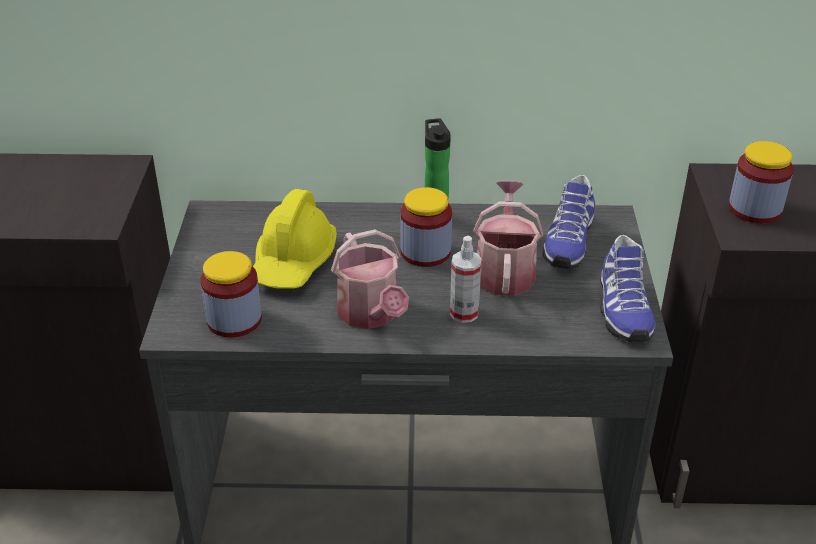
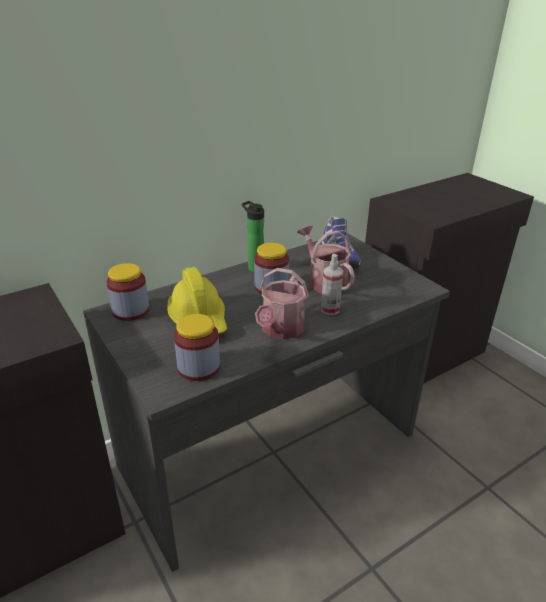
camera: 35 degrees left, 5 degrees down
watering can [331,229,409,329] -> watering can turned 75 degrees clockwise [255,268,309,339]
shoe [600,235,655,342] -> none
jar [729,141,794,223] -> jar moved to [107,263,149,321]

